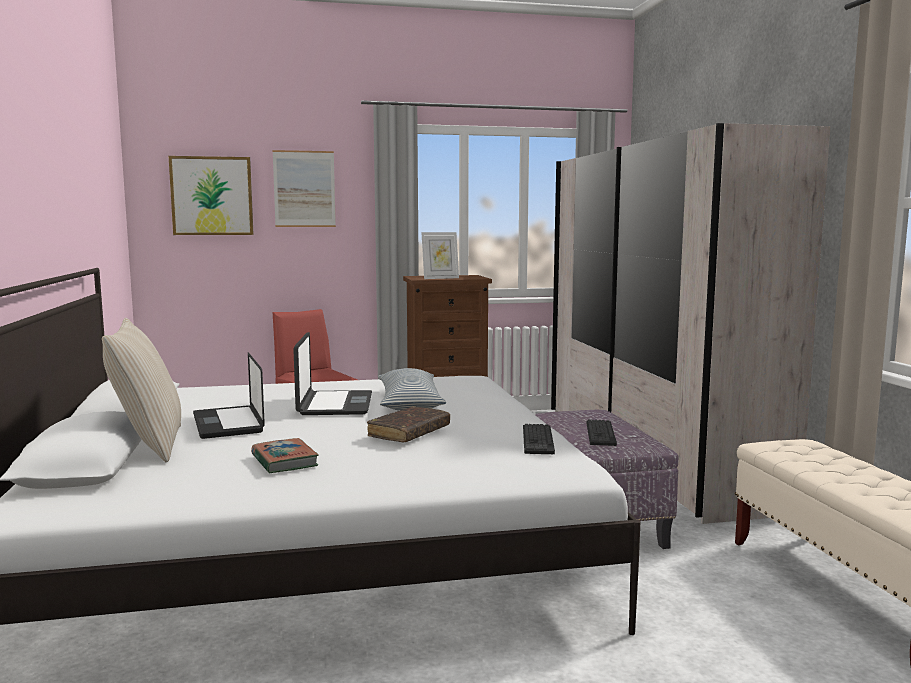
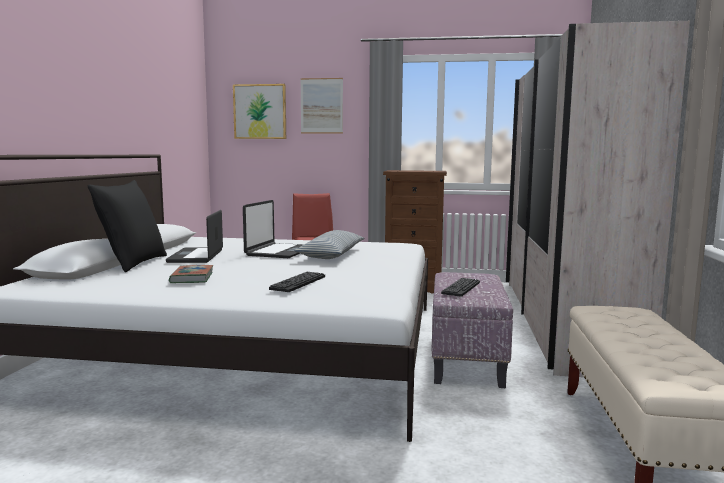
camera: 20 degrees right, 0 degrees up
beige pillow [102,318,181,462] -> black pillow [88,180,167,272]
brown book [367,406,450,442] -> none
picture frame [421,232,459,279] -> none
keyboard [523,424,555,454] -> keyboard moved to [269,272,325,292]

